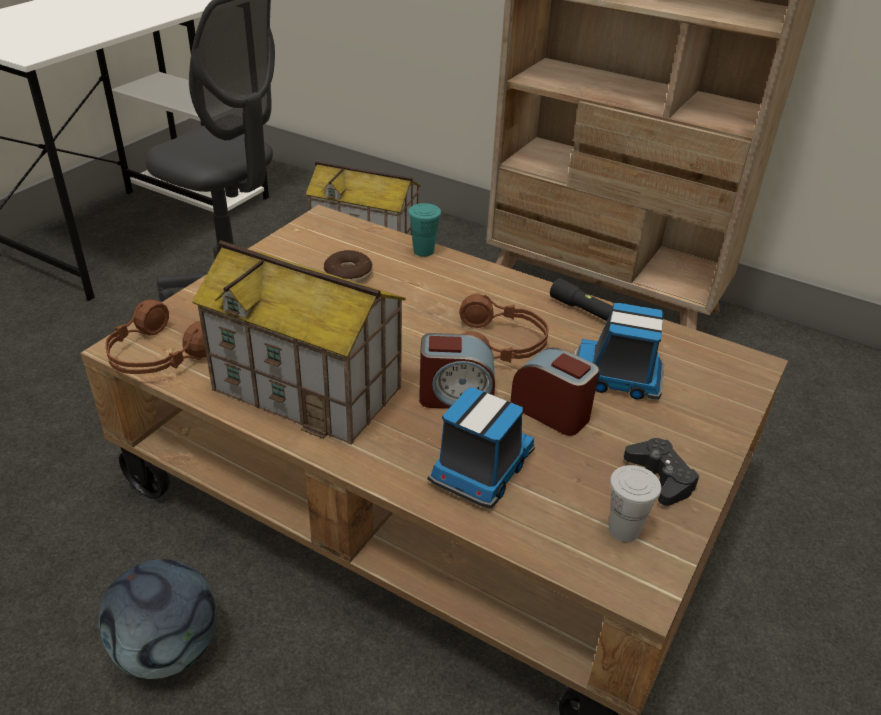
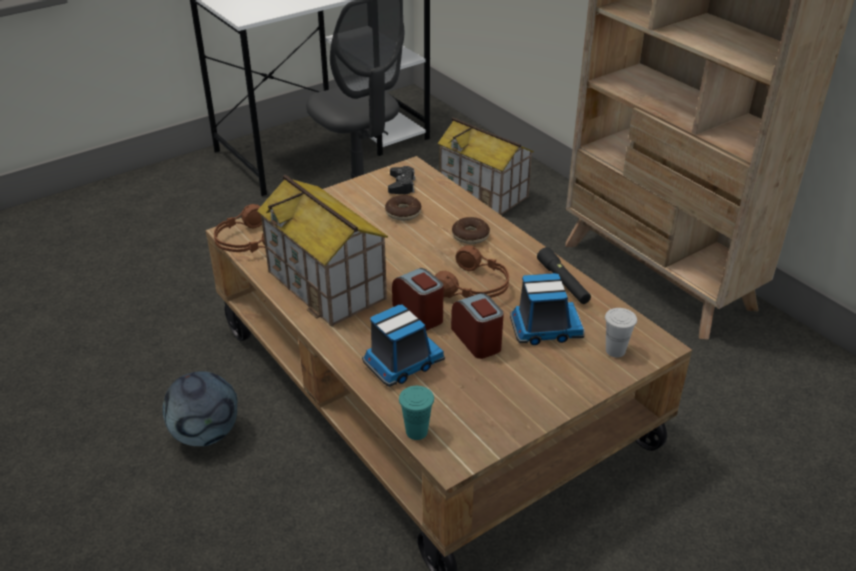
camera: 25 degrees right, 0 degrees up
turquoise cup [408,203,441,257] -> turquoise cup moved to [399,386,434,440]
alarm clock [419,333,495,409] -> alarm clock turned 150 degrees counterclockwise [392,268,444,331]
toy truck [574,303,664,400] -> toy truck turned 135 degrees clockwise [510,273,585,345]
white cup [609,465,661,542] -> white cup moved to [605,308,637,358]
black game controller [624,438,699,506] -> black game controller moved to [388,166,415,194]
none -> donut [452,217,490,244]

